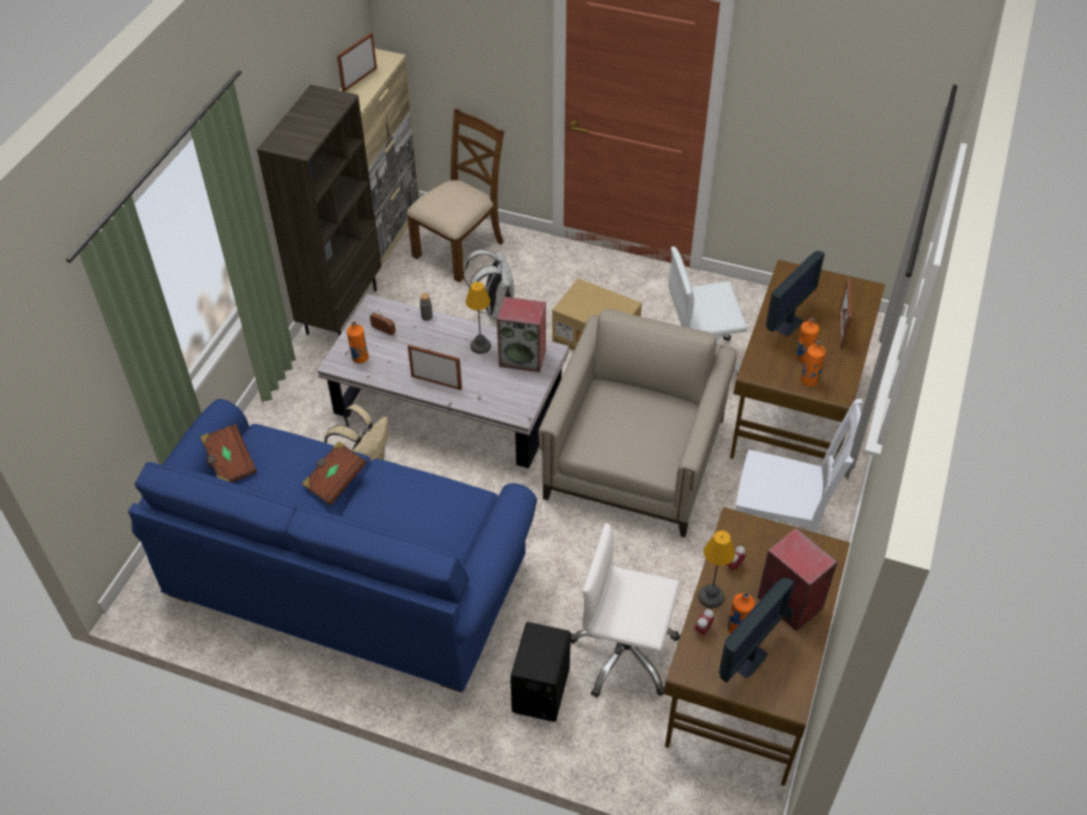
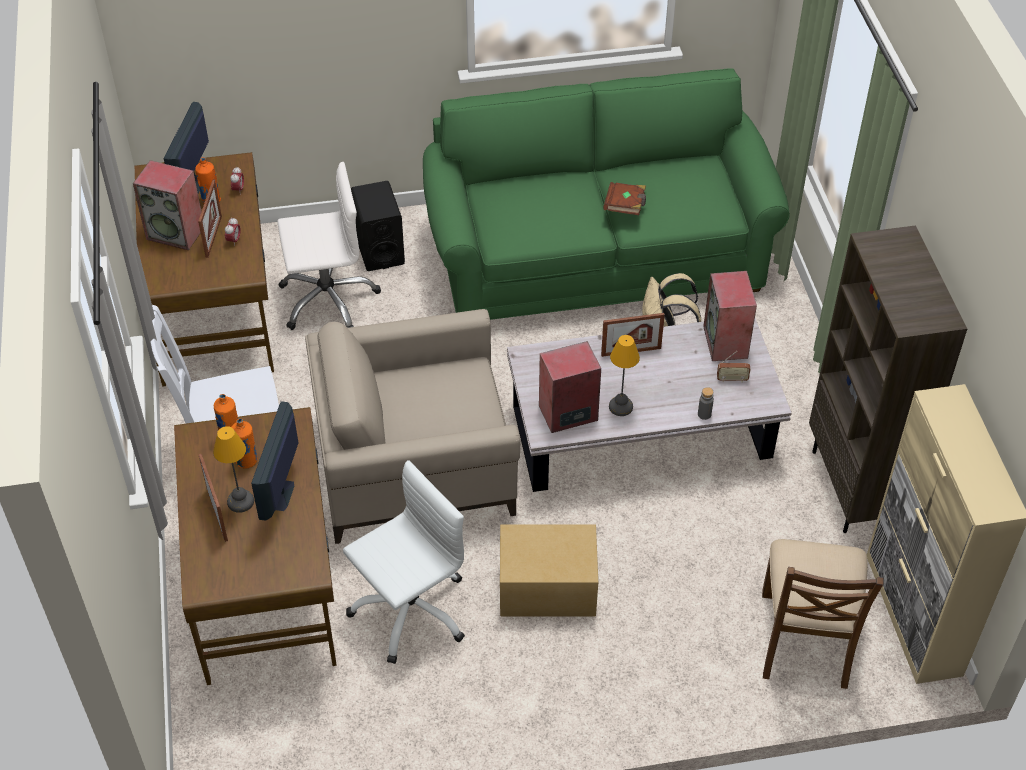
camera: 150 degrees right, 0 degrees up
blue sofa [128,399,537,692] -> green sofa [423,68,790,320]
brown book [200,424,257,482] -> none
picture frame [337,32,377,92] -> picture frame moved to [198,180,222,258]
orange bottle [347,321,369,364] -> speaker [703,271,757,361]
white backpack [463,250,514,319] -> none
beige armchair [538,309,737,538] -> beige armchair turned 90 degrees clockwise [305,309,520,544]
table lamp [698,530,735,608] -> table lamp moved to [213,426,254,513]

